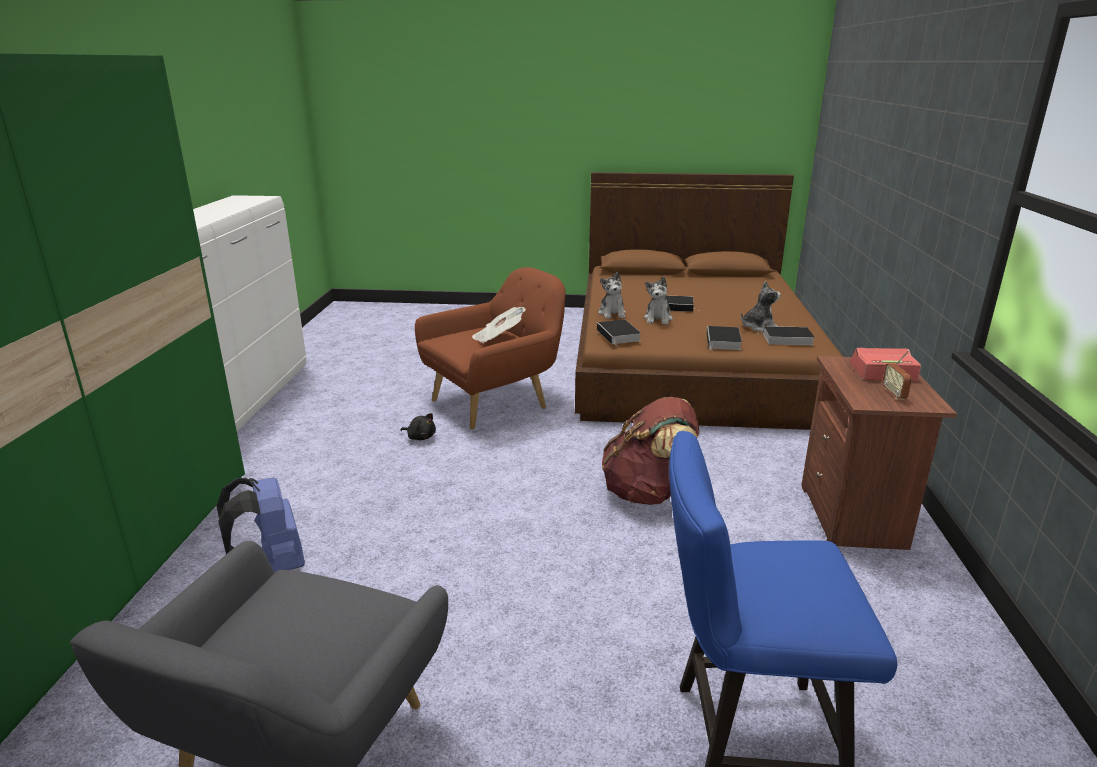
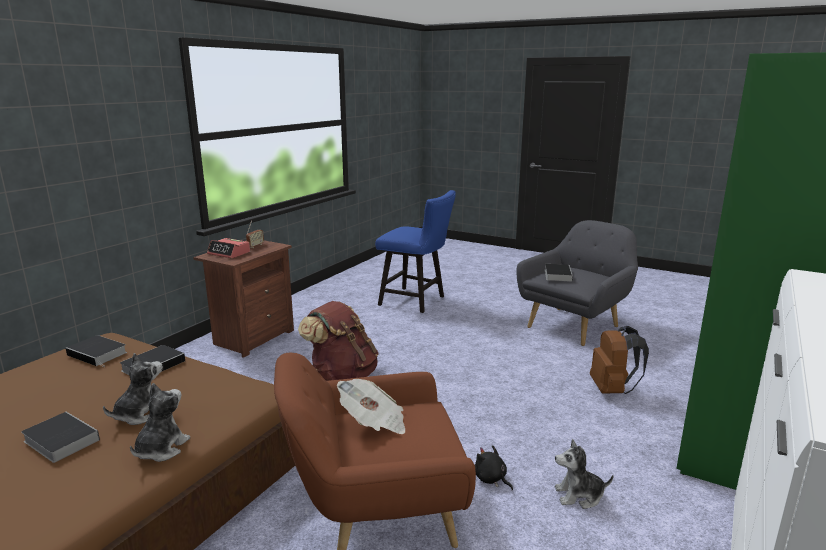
camera: 155 degrees left, 5 degrees down
blue backpack [216,478,305,573] -> brown backpack [590,326,649,394]
book [597,320,641,347] -> book moved to [545,264,573,281]
plush toy [741,281,781,332] -> plush toy moved to [555,439,614,509]

